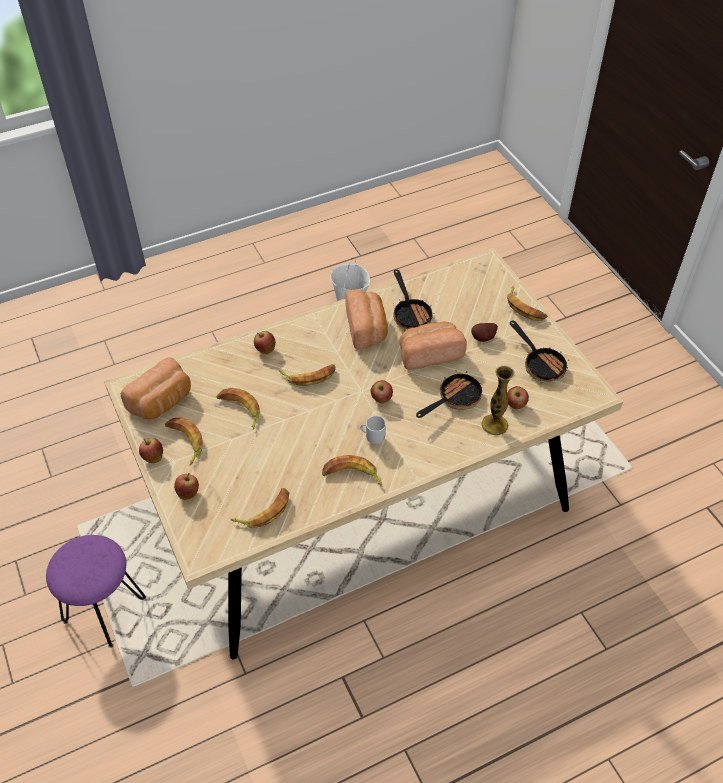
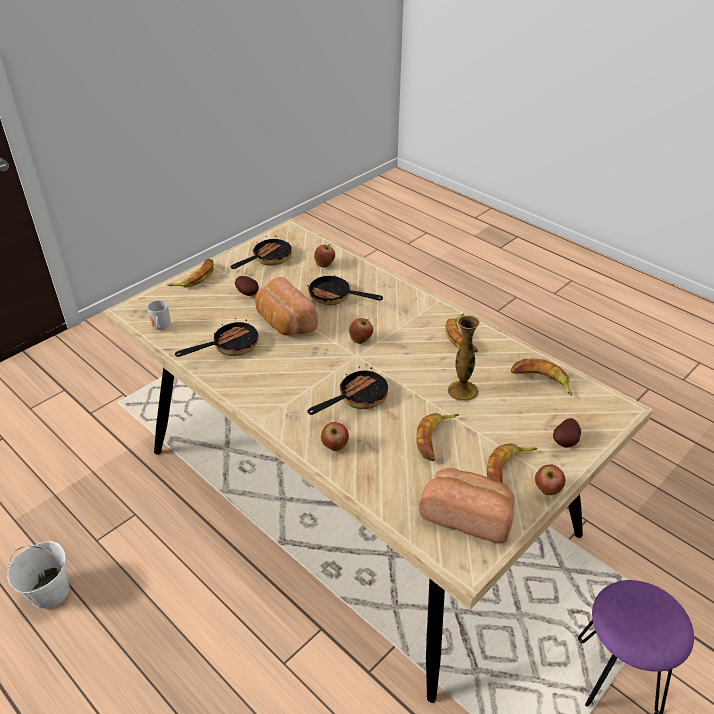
camera: 110 degrees left, 10 degrees down
apple [174,473,199,500] -> potato [553,418,581,448]
banana [279,364,336,386] -> frying pan [307,366,388,415]
bread [345,290,388,350] -> none
mug [361,416,386,444] -> mug moved to [147,300,171,330]
vase [481,366,515,436] -> vase moved to [448,315,480,401]

